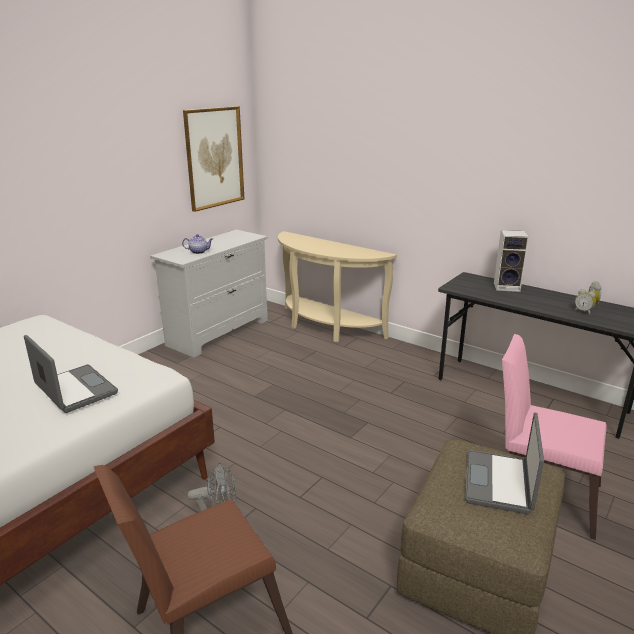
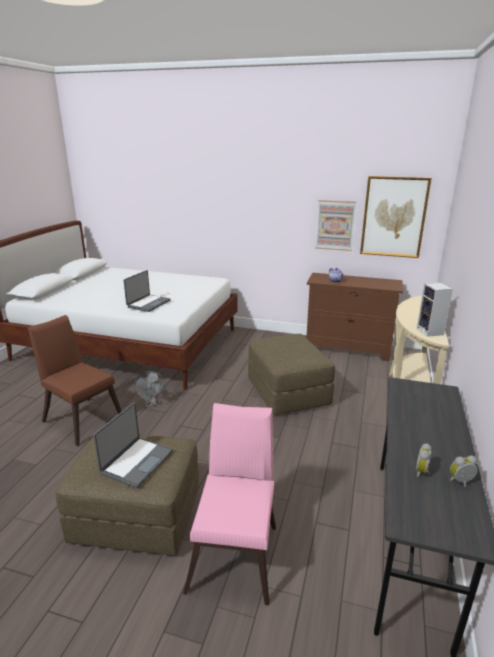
camera: 70 degrees right, 0 degrees up
white dresser [150,230,268,358] -> brown dresser [306,273,403,361]
laptop [465,413,544,514] -> laptop turned 120 degrees clockwise [93,403,173,489]
speaker [494,230,529,292] -> speaker moved to [417,283,453,337]
none -> brown ottoman [248,334,335,415]
none -> picture [315,200,356,251]

